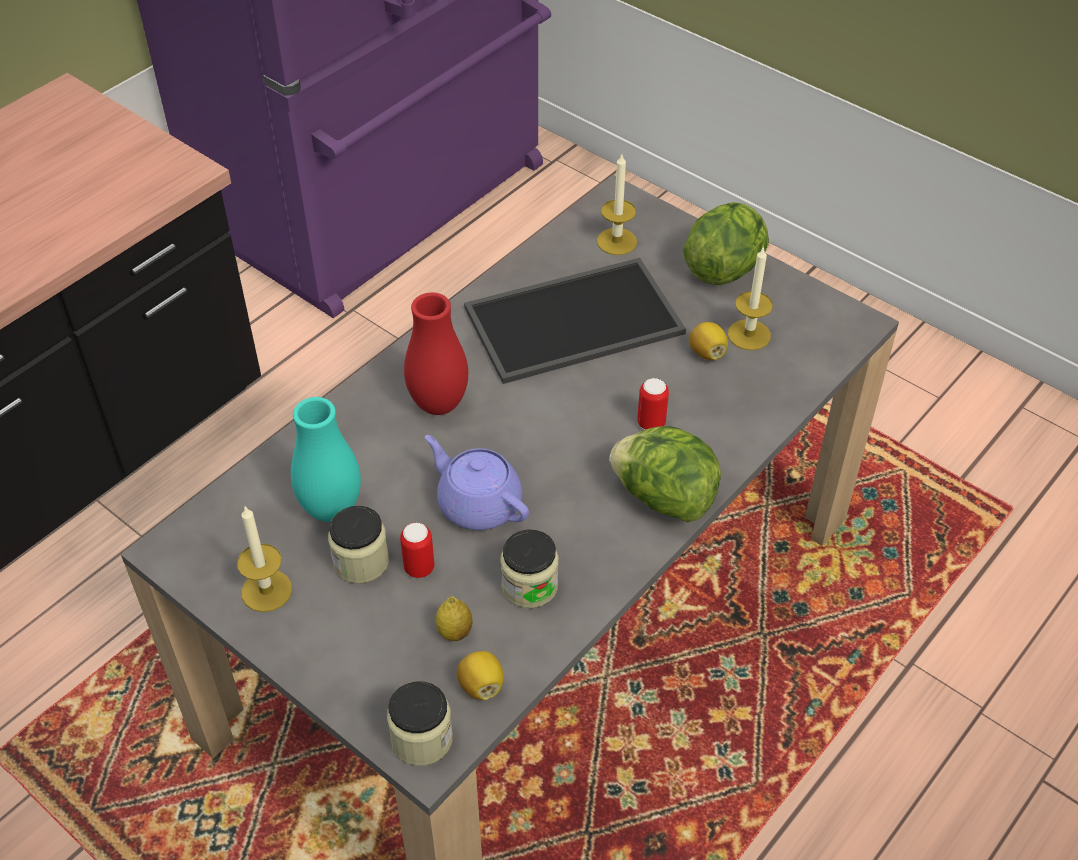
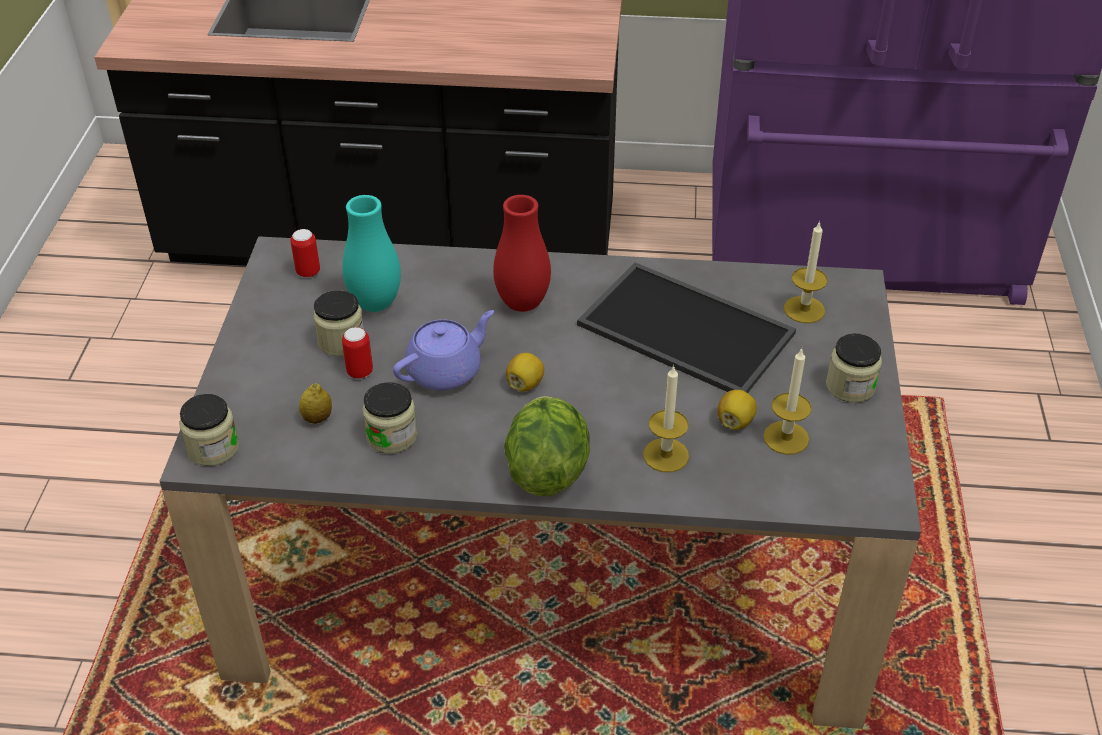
camera: 55 degrees right, 5 degrees down
candle [237,506,292,612] -> candle moved to [643,365,689,472]
purple teapot [425,435,529,530] -> purple teapot turned 45 degrees clockwise [393,310,494,391]
lemon [457,651,504,700] -> lemon moved to [506,353,544,391]
can [637,378,669,430] -> can moved to [290,229,320,277]
lettuce [683,202,769,285] -> jar [826,334,882,403]

